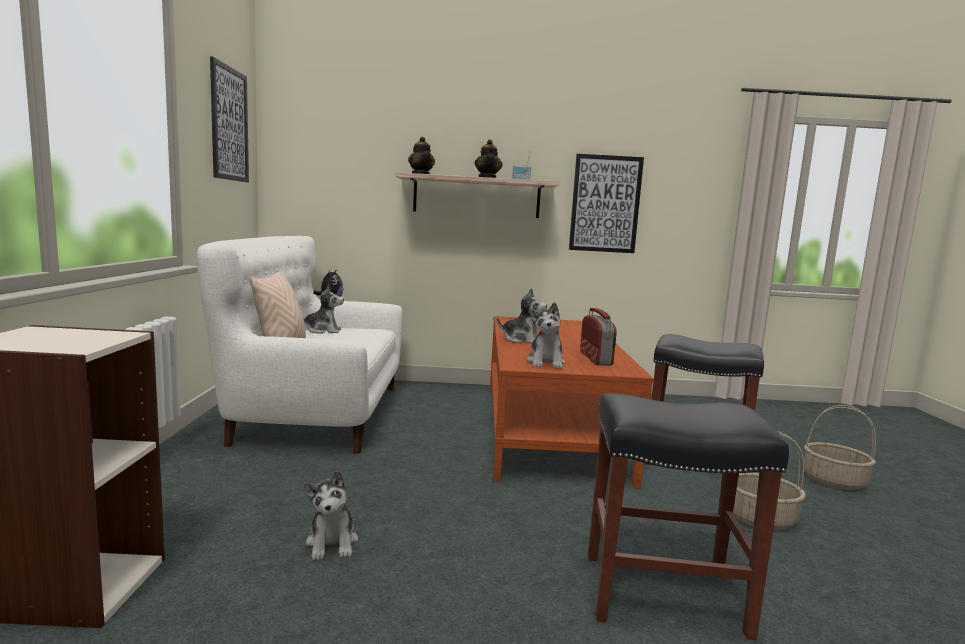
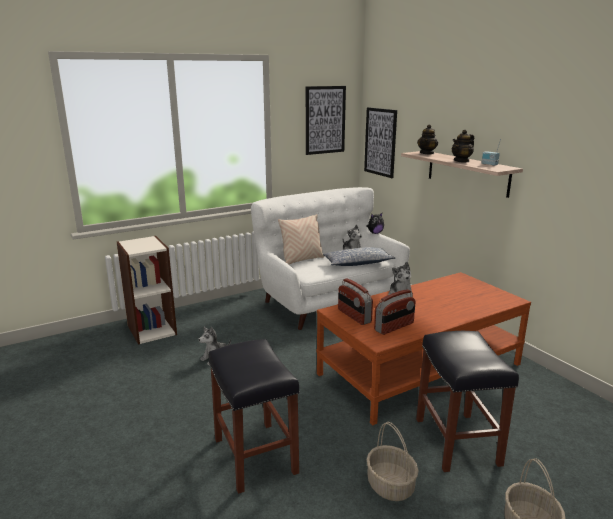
camera: 60 degrees right, 10 degrees up
plush toy [526,302,565,369] -> radio [338,279,373,325]
picture [569,154,644,253] -> picture moved to [364,107,397,178]
none -> pillow [323,247,395,266]

